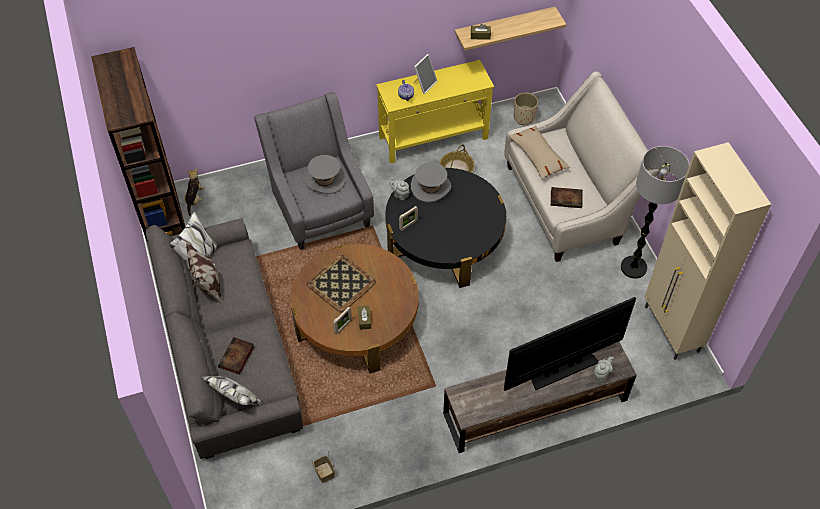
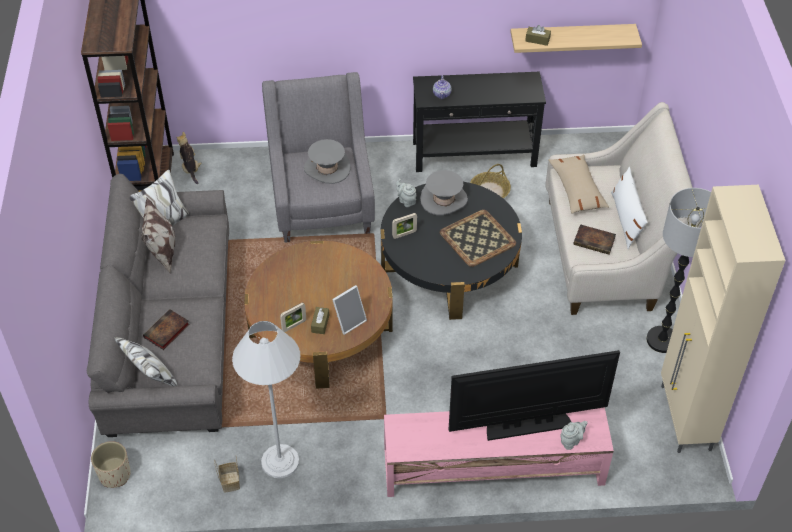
camera: 15 degrees right, 5 degrees down
plush toy [184,168,205,216] -> plush toy turned 45 degrees counterclockwise [176,132,202,184]
tray [307,255,376,313] -> tray moved to [440,210,516,267]
yellow console table [376,60,494,164] -> black console table [413,72,546,172]
picture frame [414,54,437,94] -> picture frame moved to [332,285,367,335]
brown tv stand [443,342,637,453] -> pink tv stand [384,407,614,497]
beige planter [514,92,538,125] -> beige planter moved to [91,441,131,488]
none -> white floor lamp [232,321,301,478]
none -> white pillow [611,167,648,249]

